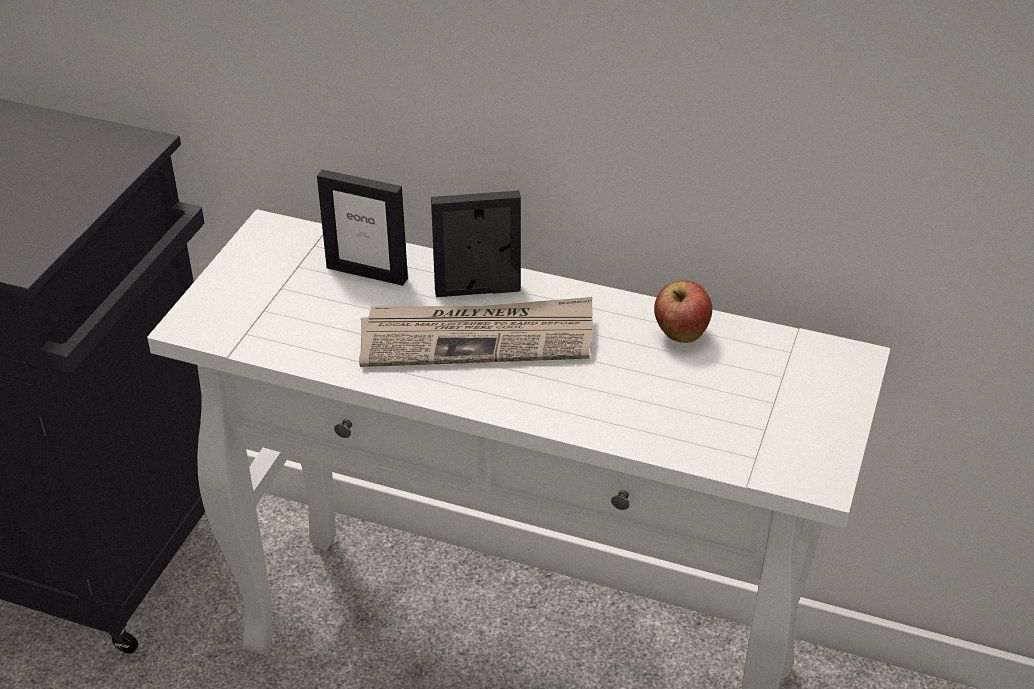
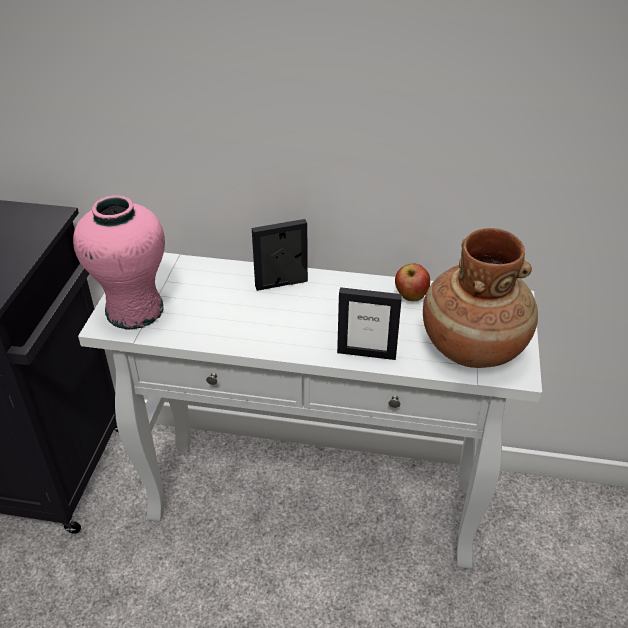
camera: 10 degrees left, 0 degrees up
picture frame [317,169,408,286] -> picture frame moved to [337,287,402,360]
newspaper [359,297,593,367] -> none
none -> pink vase [73,195,165,330]
none -> brown vase [423,228,538,368]

